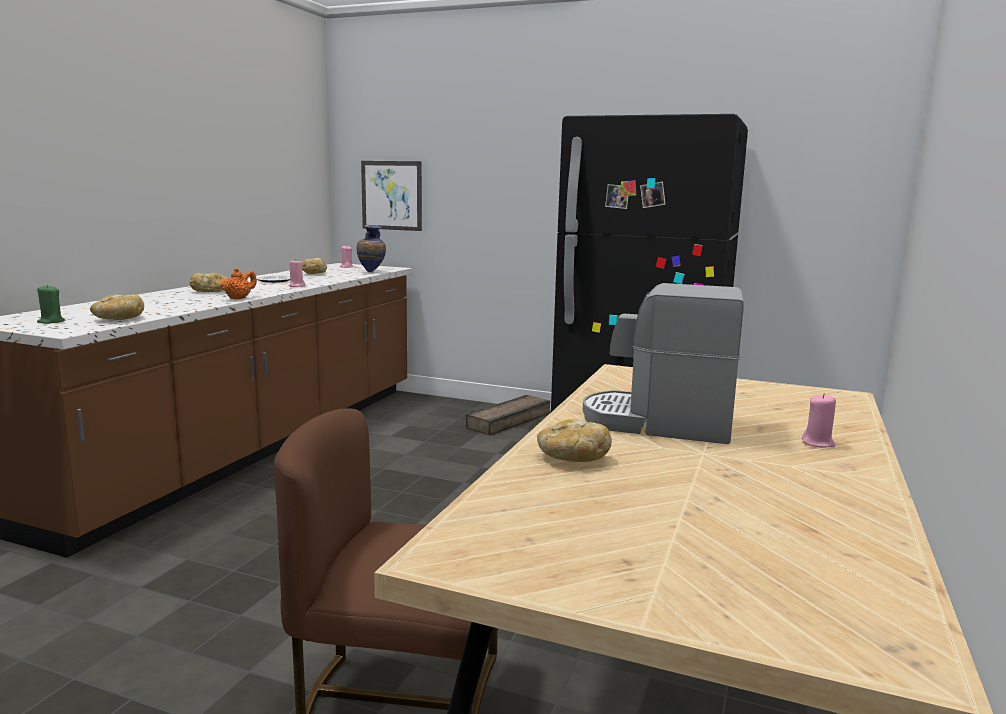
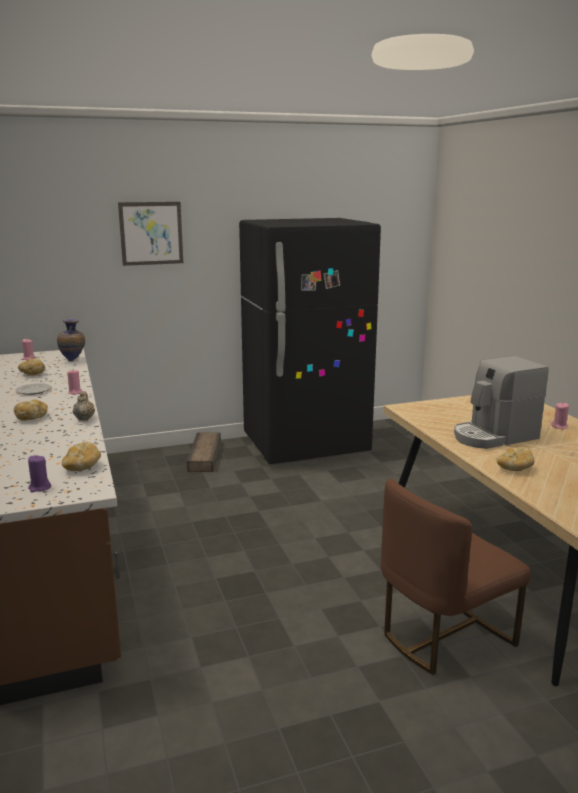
camera: 40 degrees left, 5 degrees up
green candle [37,285,65,324] -> purple candle [28,455,51,492]
orange teapot [220,268,257,300] -> beige teapot [73,391,95,421]
picture [361,161,422,231] -> picture moved to [118,202,183,266]

